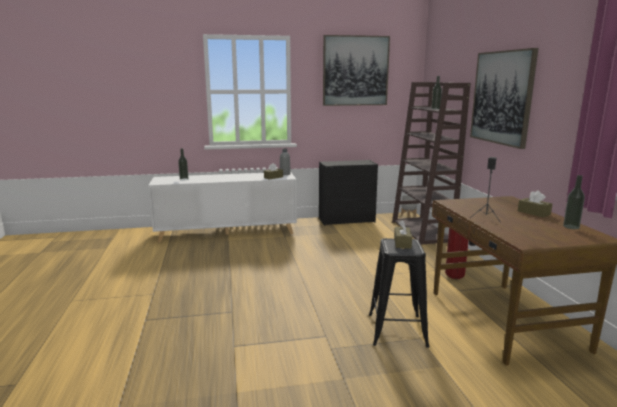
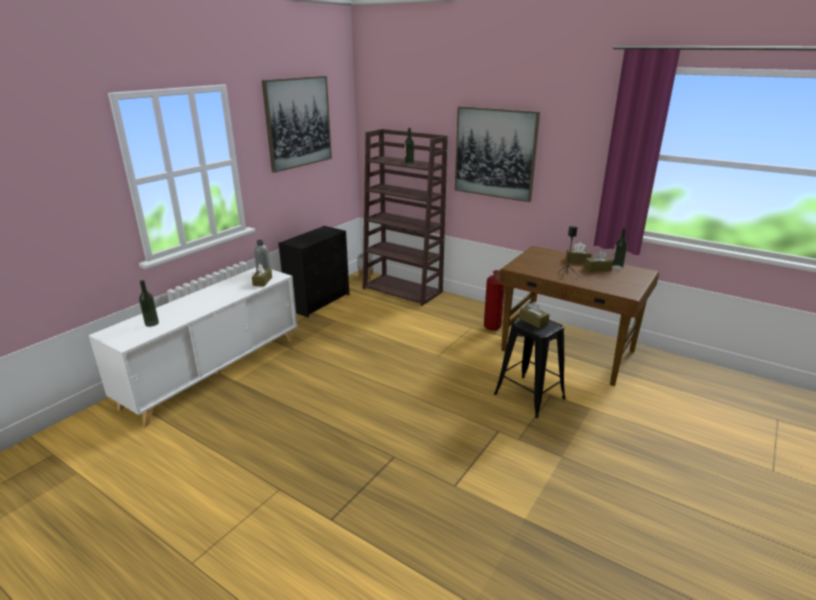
camera: 45 degrees left, 10 degrees up
none -> brown tissue box [584,251,613,272]

